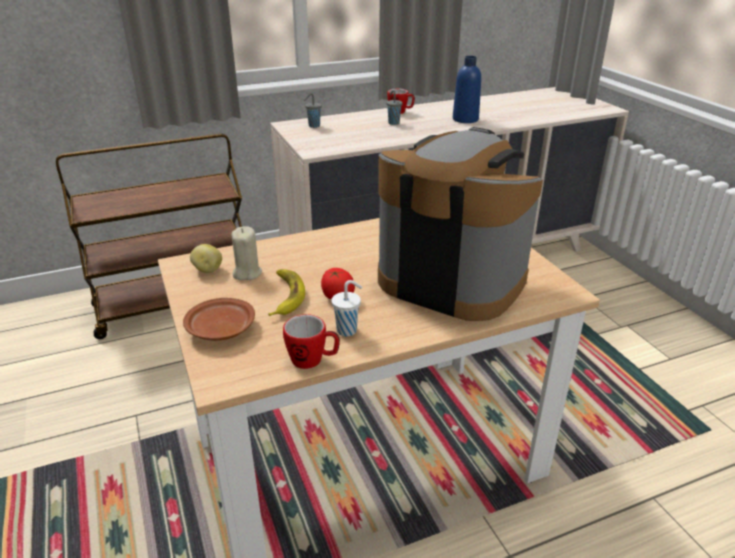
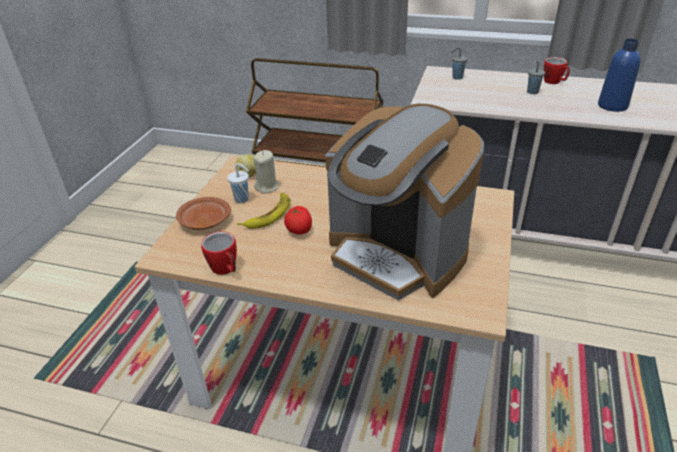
camera: 40 degrees right, 5 degrees up
white cup [331,280,362,336] -> white cup moved to [227,163,249,203]
coffee machine [378,127,543,321] -> coffee machine turned 150 degrees clockwise [325,104,484,300]

